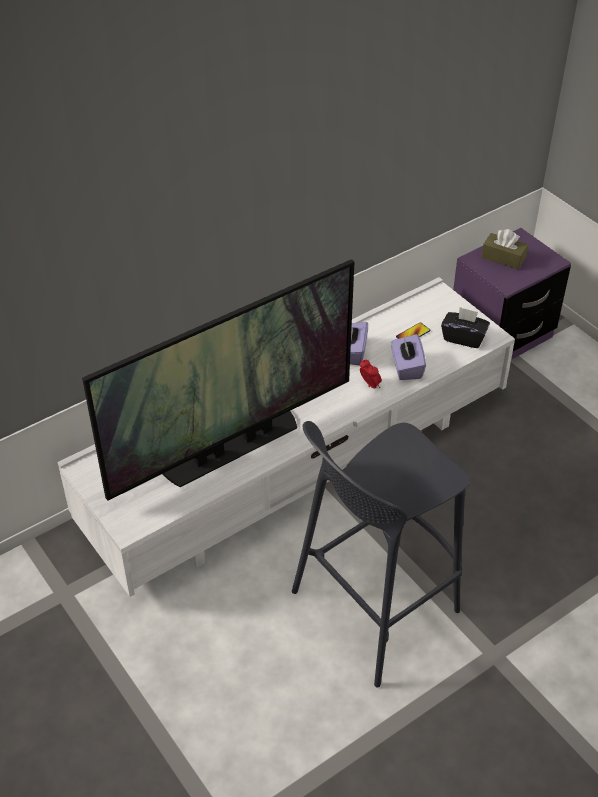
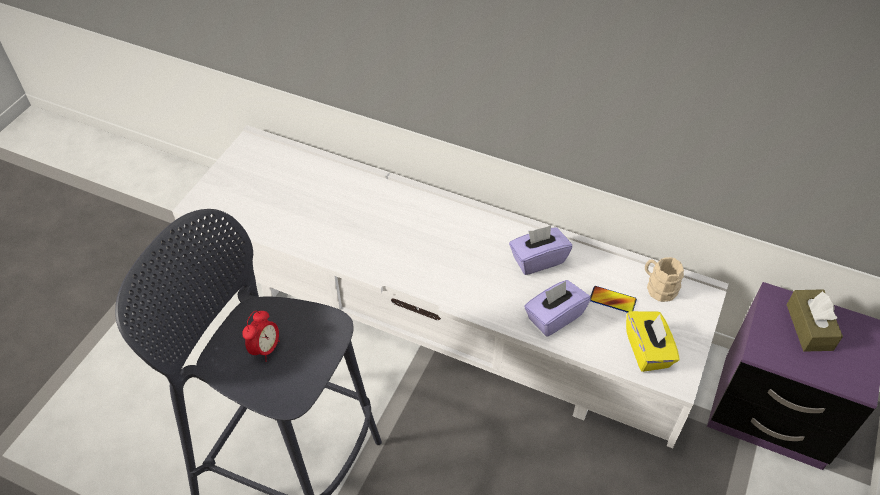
camera: 60 degrees right, 5 degrees up
television [82,259,354,501] -> none
alarm clock [360,360,382,389] -> alarm clock moved to [242,311,280,362]
black tissue box [441,307,490,348] -> yellow tissue box [626,311,680,372]
none -> beige mug [645,257,684,302]

